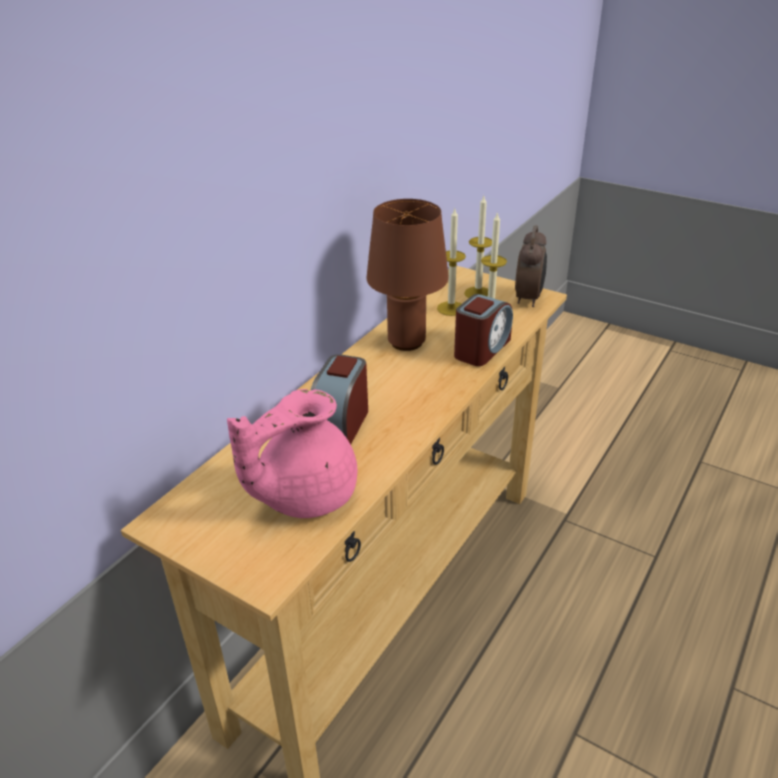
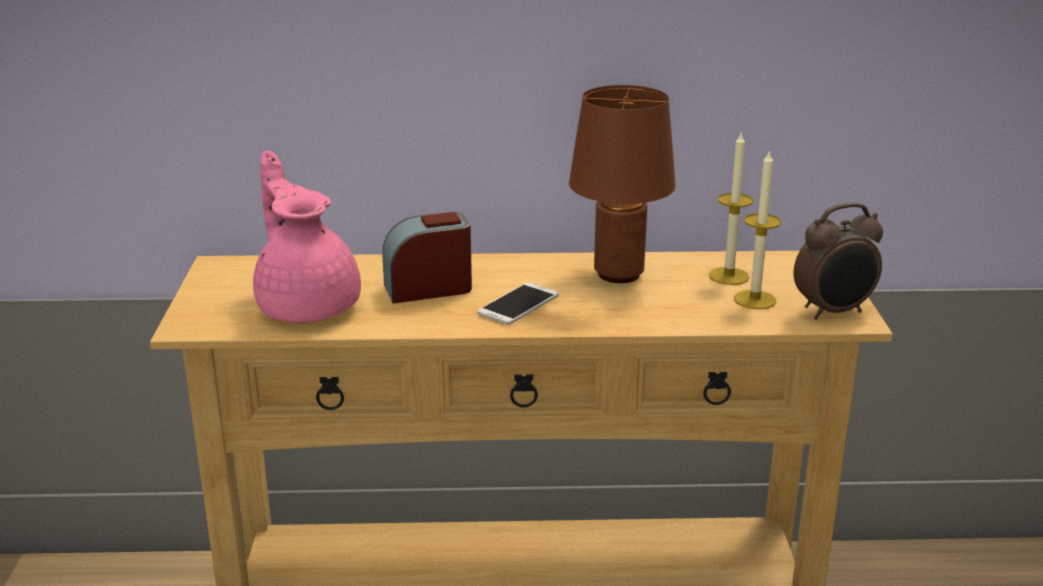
camera: 55 degrees right, 10 degrees down
pink teapot [227,389,357,518] -> pink teapot turned 45 degrees clockwise [253,151,361,323]
alarm clock [454,294,513,366] -> none
candle [464,196,492,298] -> none
none -> phone [477,282,559,325]

